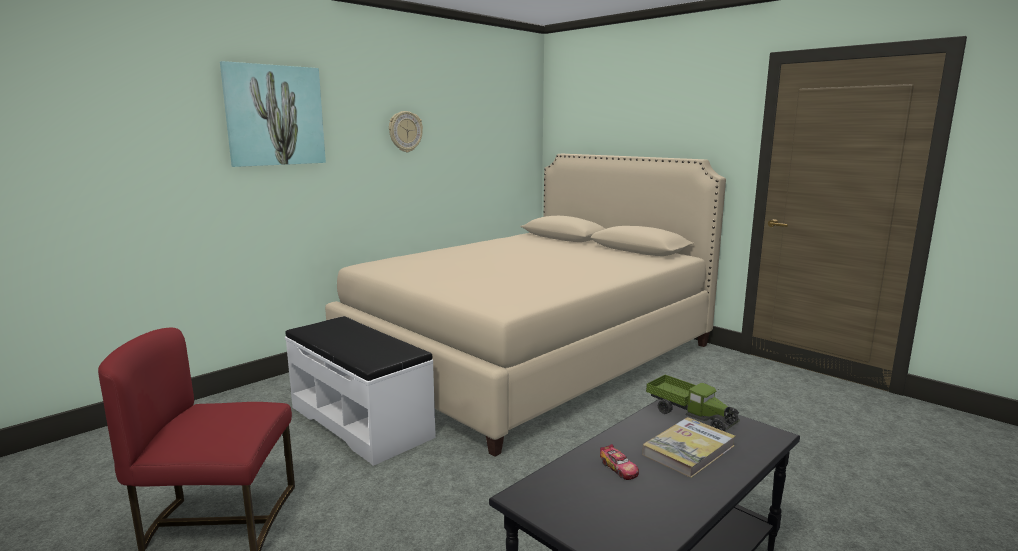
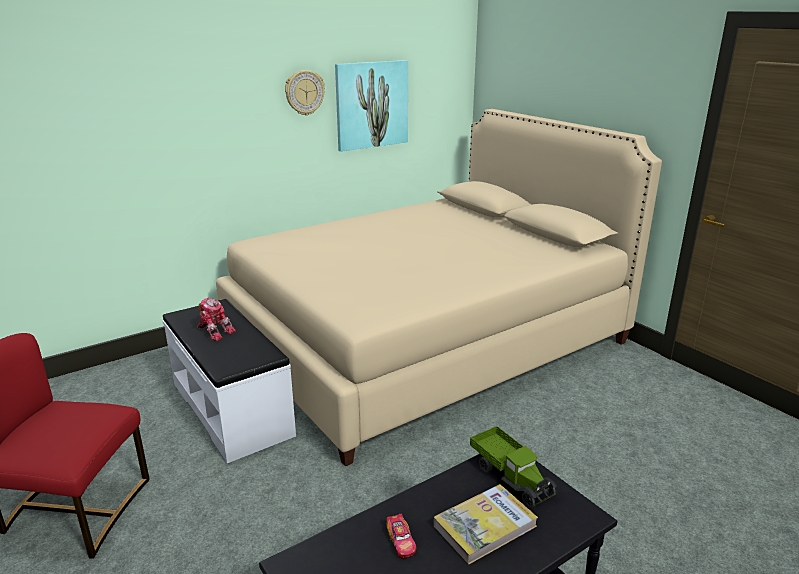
camera: 10 degrees right, 10 degrees up
picture [220,61,326,167] -> picture moved to [335,60,408,152]
none -> toy robot [197,298,236,341]

